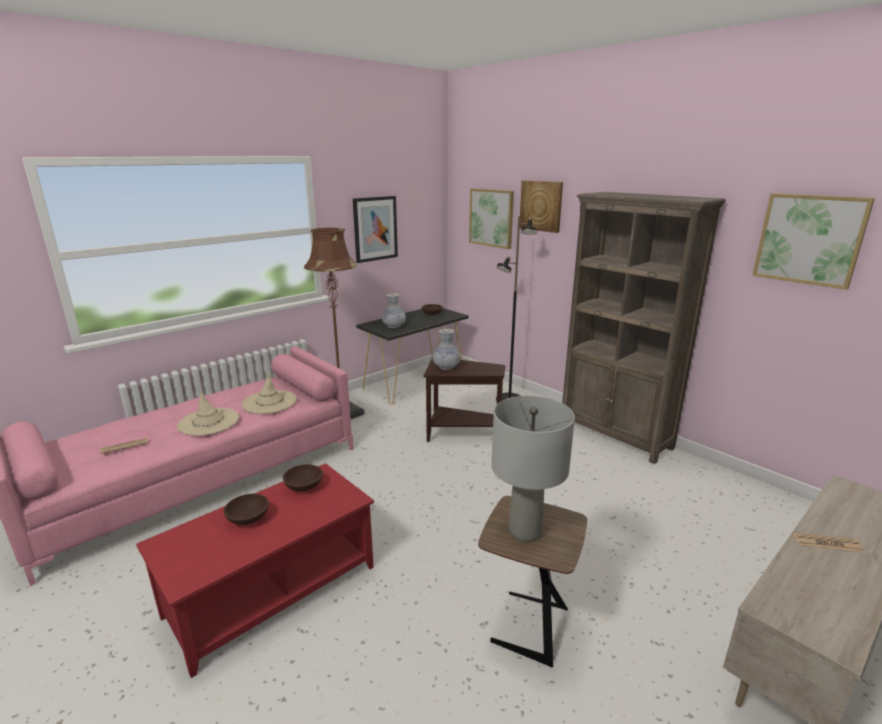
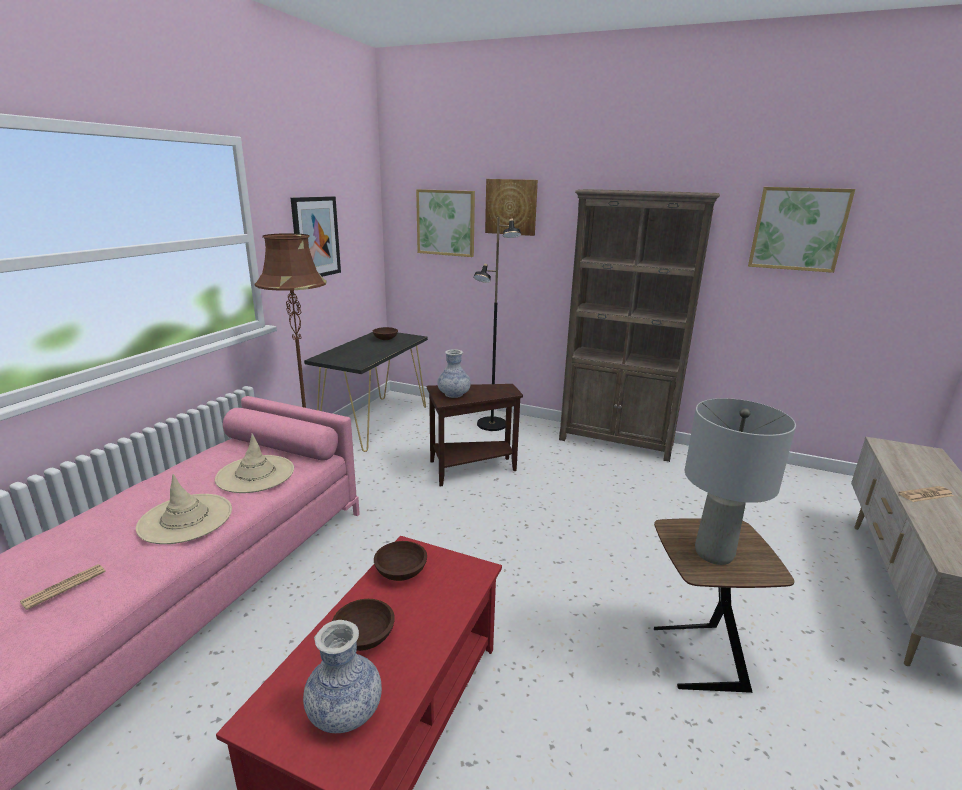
camera: 25 degrees left, 0 degrees up
vase [382,293,406,328] -> vase moved to [303,620,382,733]

